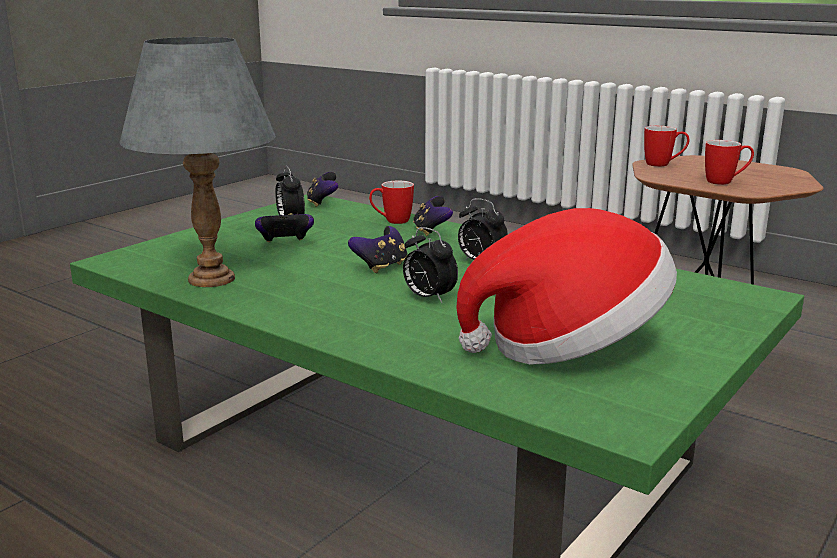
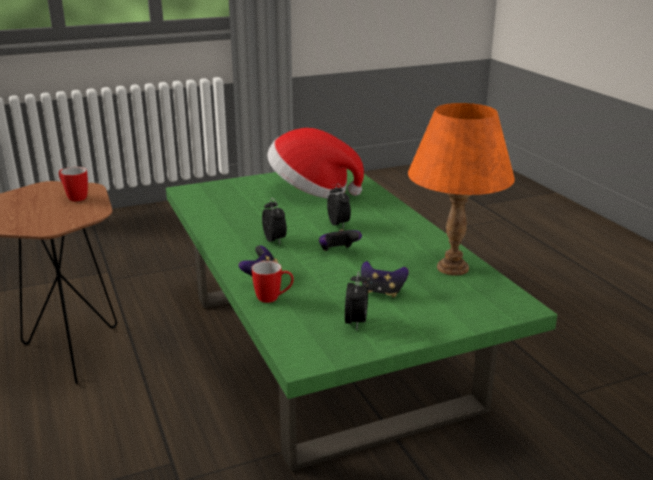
camera: 150 degrees left, 5 degrees up
grey table lamp [120,37,276,287] -> orange table lamp [408,103,515,276]
game controller [307,172,338,207] -> none
mug [644,126,689,167] -> none

